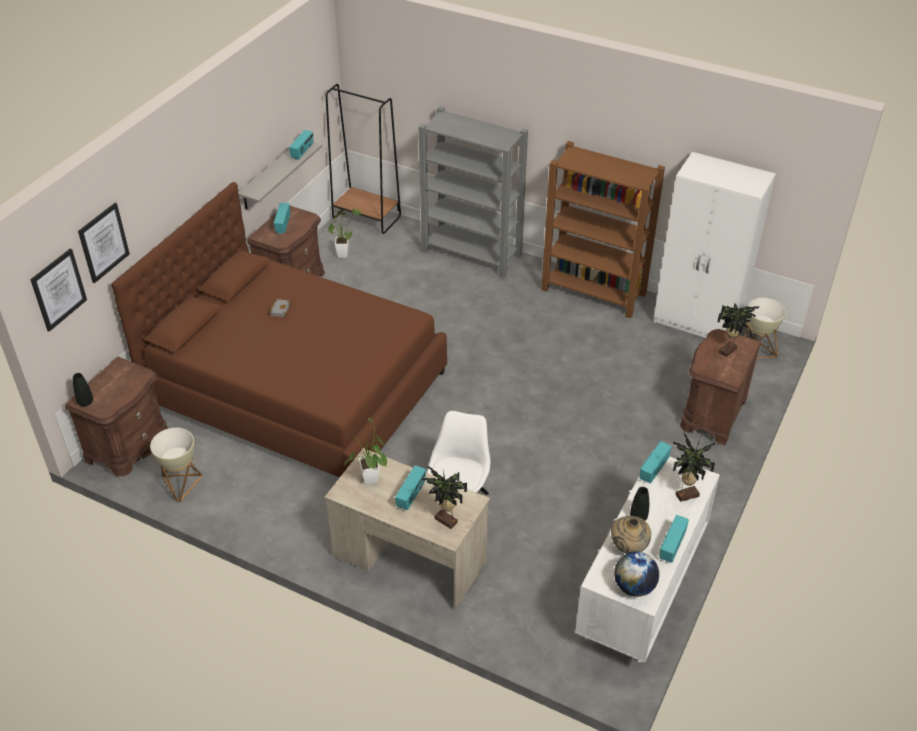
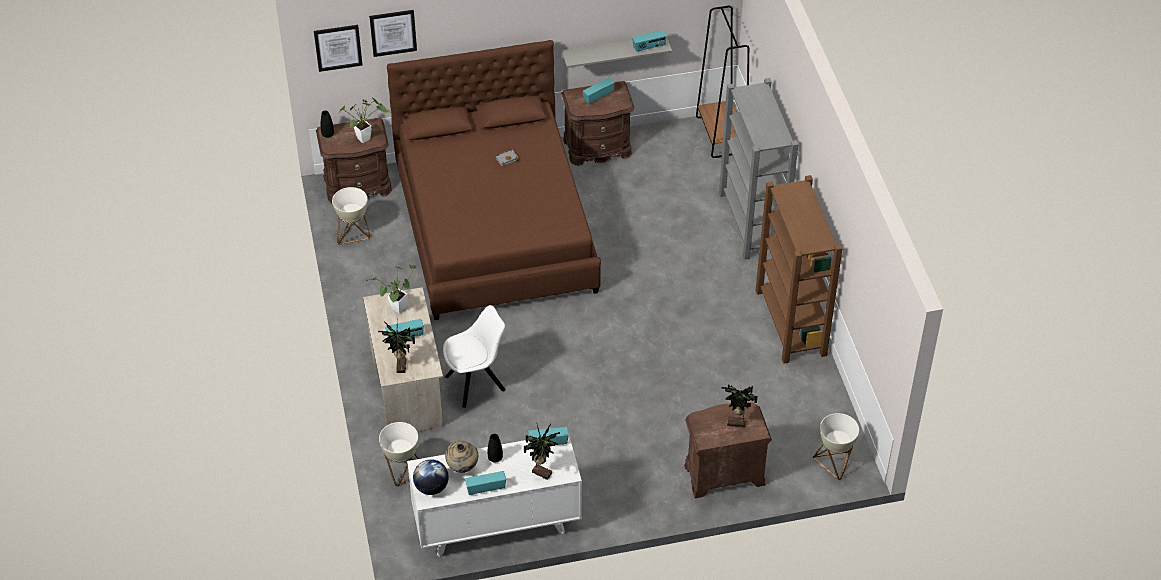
camera: 50 degrees right, 5 degrees up
potted plant [328,209,361,258] -> potted plant moved to [339,98,387,143]
white wardrobe [654,152,776,338] -> none
none -> planter [379,422,419,486]

